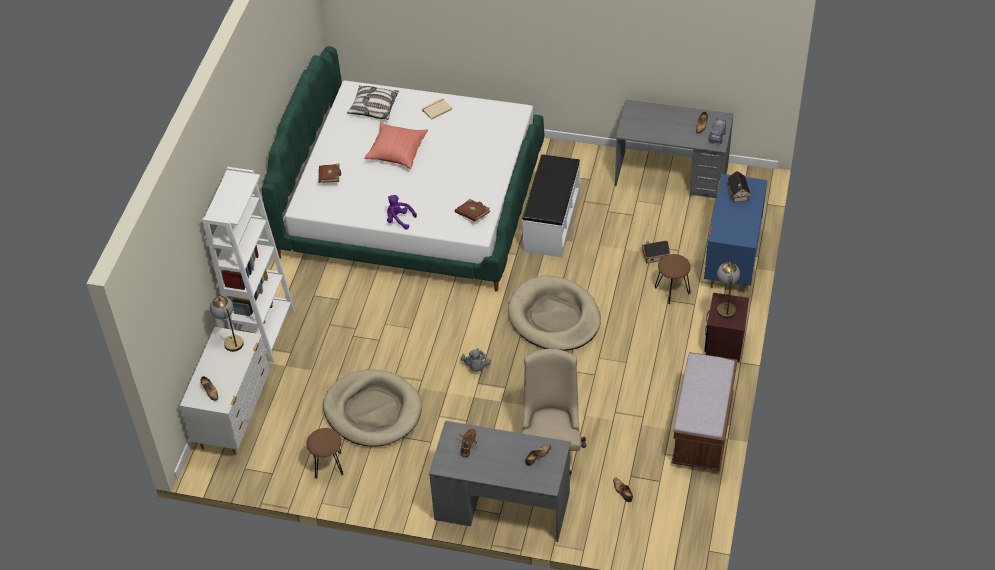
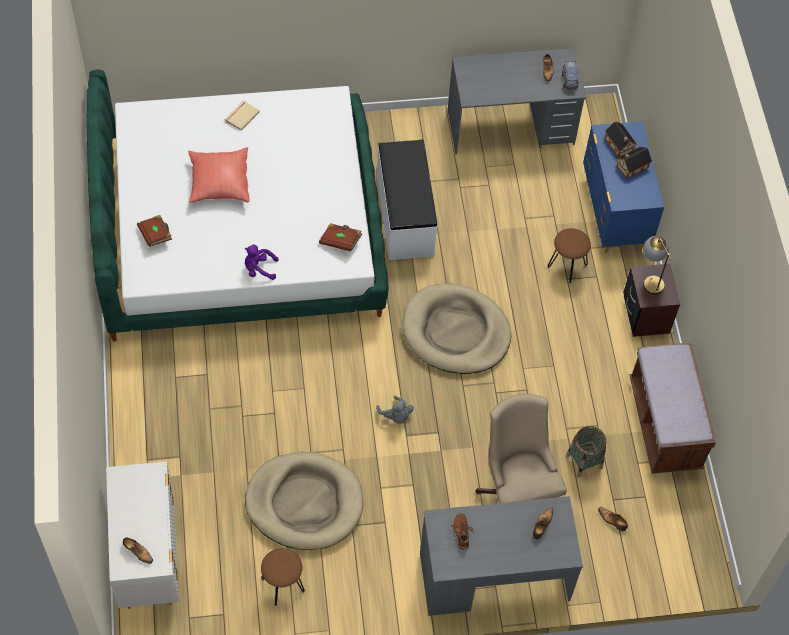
camera: 25 degrees left, 10 degrees up
white bookcase [202,167,295,363] -> none
table lamp [210,296,244,352] -> none
pillow [347,85,399,120] -> none
toy house [641,241,670,264] -> toy house moved to [617,147,652,178]
none -> basket [566,426,606,478]

